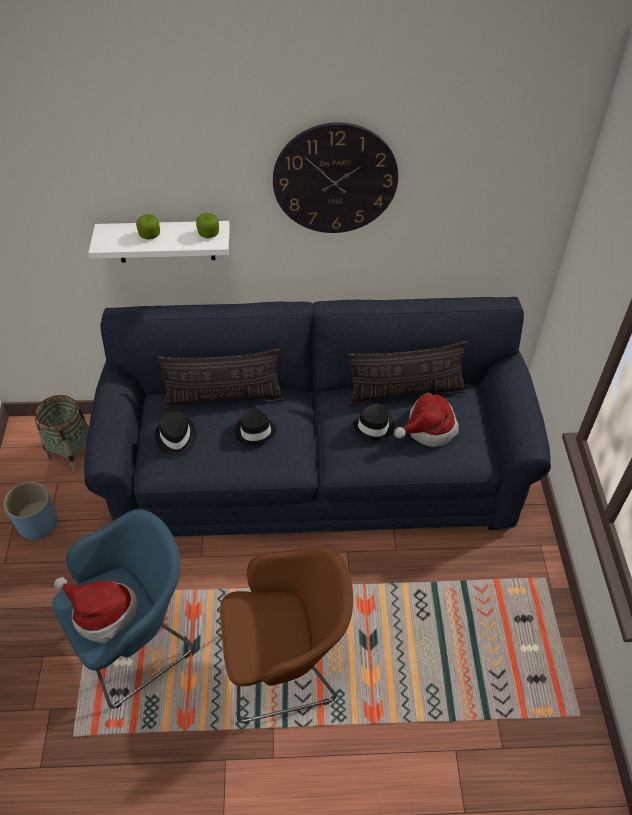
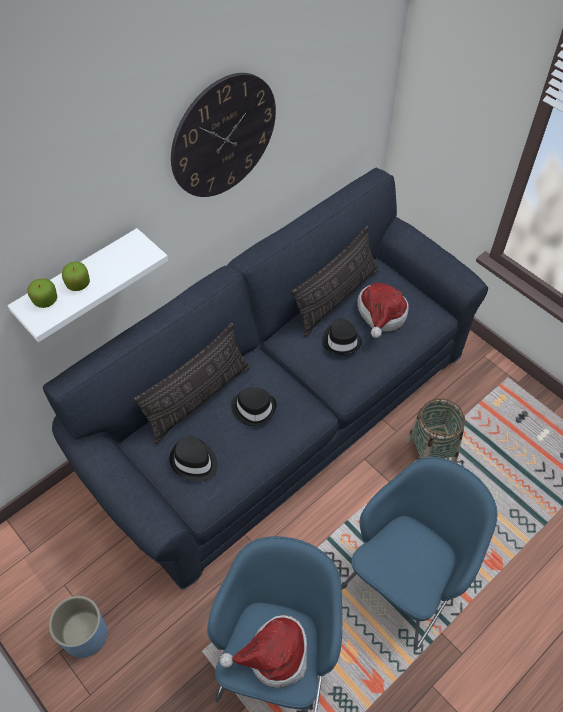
camera: 40 degrees left, 5 degrees up
basket [35,395,89,472] -> basket moved to [407,398,465,463]
apple [196,213,219,238] -> apple moved to [27,278,57,308]
brown armchair [220,546,353,724] -> blue armchair [341,457,498,650]

